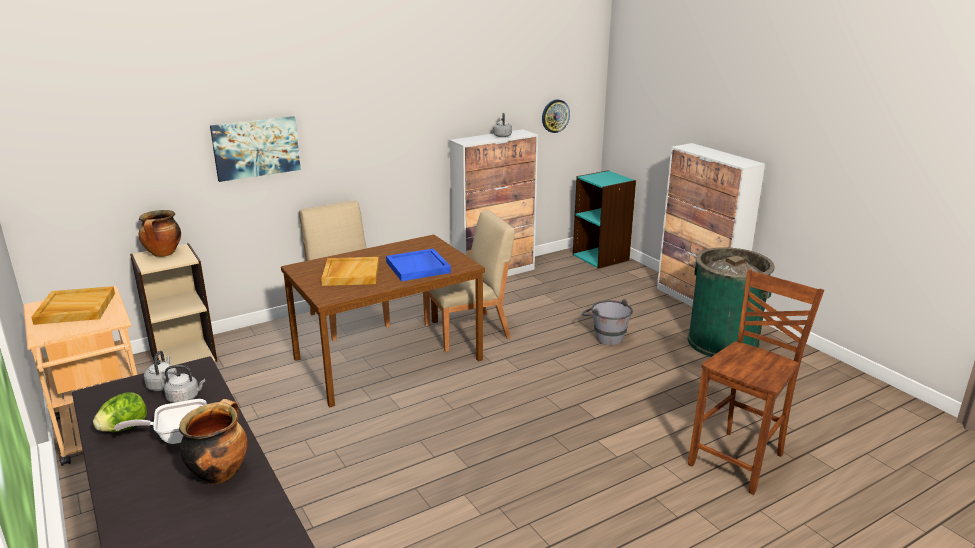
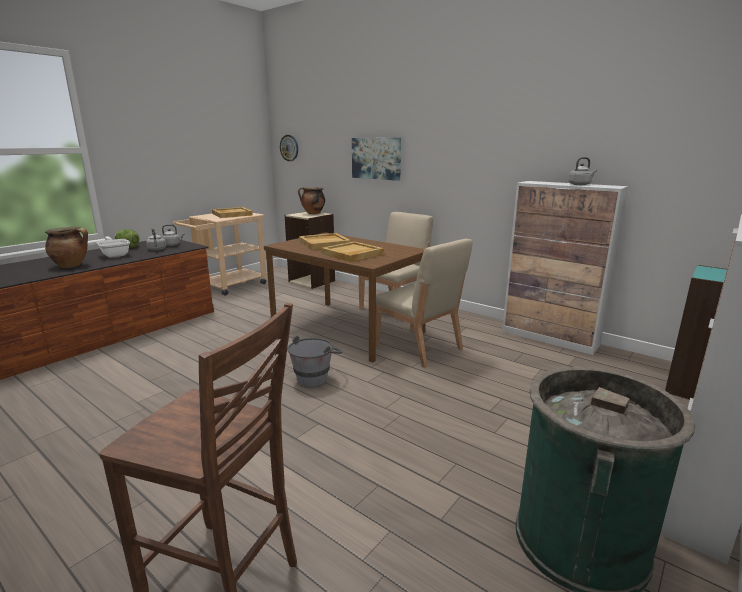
camera: 70 degrees right, 5 degrees down
blue tray [386,249,451,281] -> beige tray [321,241,384,262]
wall clock [542,99,570,133] -> wall clock moved to [280,135,298,161]
grey bucket [581,299,633,345] -> grey bucket moved to [287,336,343,388]

